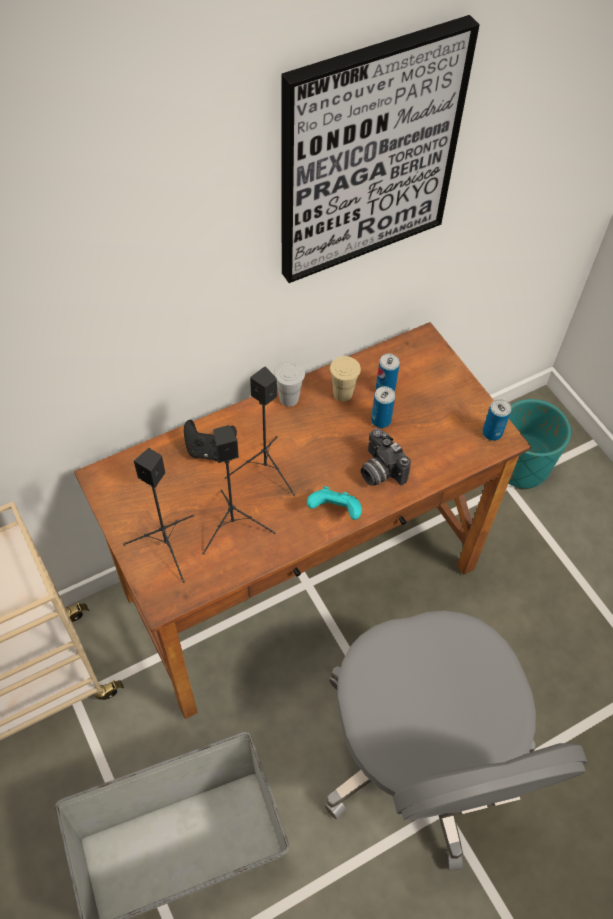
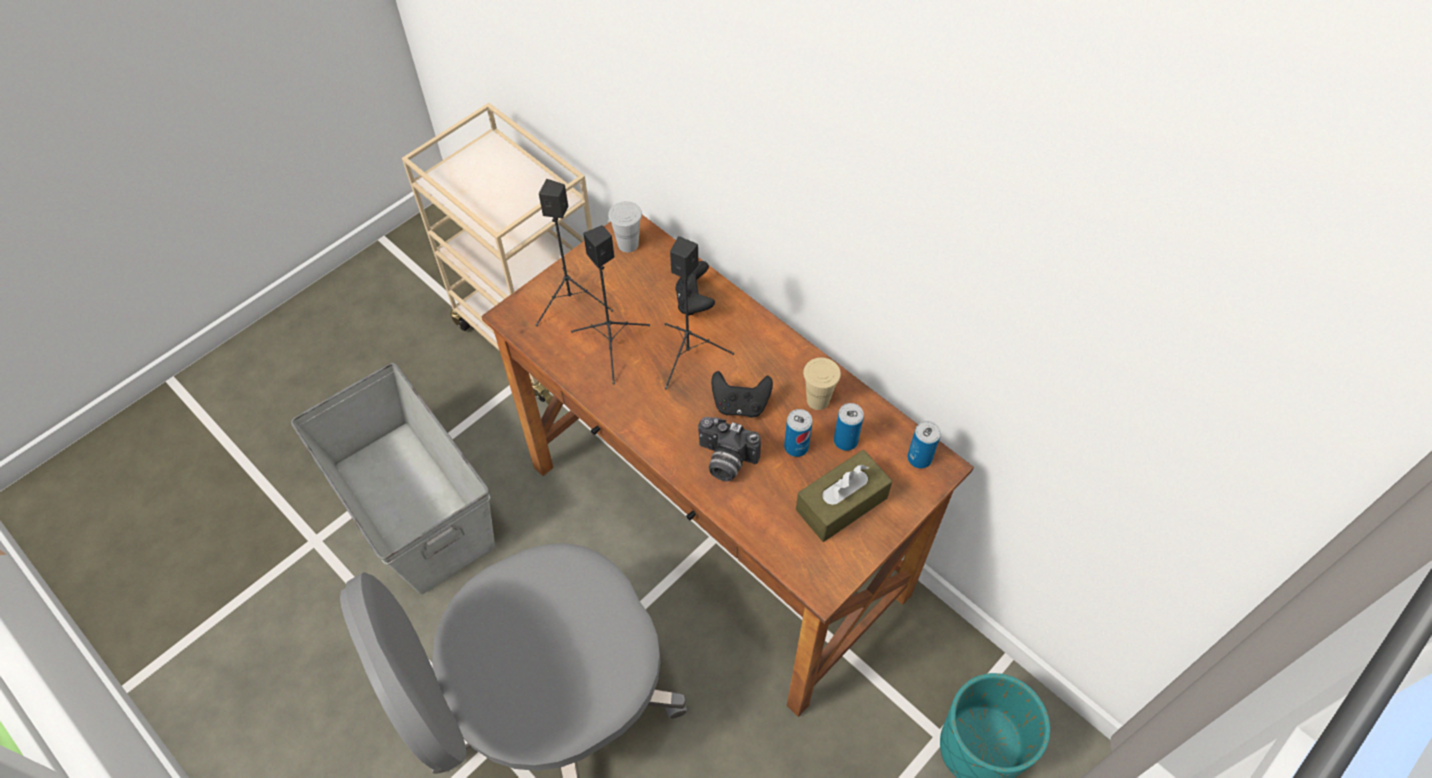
camera: 75 degrees right, 0 degrees up
white cup [274,361,305,407] -> white cup moved to [608,201,642,253]
picture [281,15,480,283] -> none
turquoise game controller [307,486,362,520] -> none
camera [361,428,411,486] -> camera turned 105 degrees counterclockwise [698,417,761,481]
can [482,399,511,441] -> can moved to [907,421,941,468]
none -> black game controller [711,371,773,418]
none -> brown tissue box [796,450,892,542]

